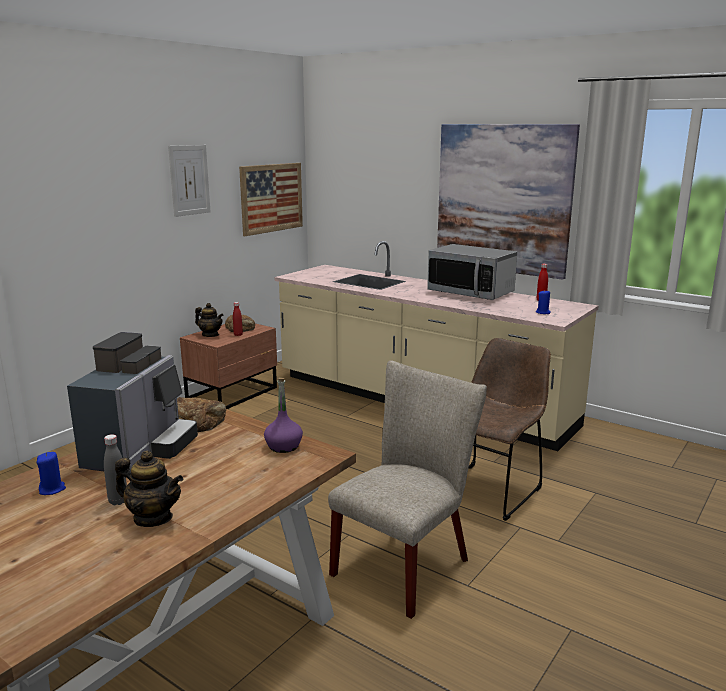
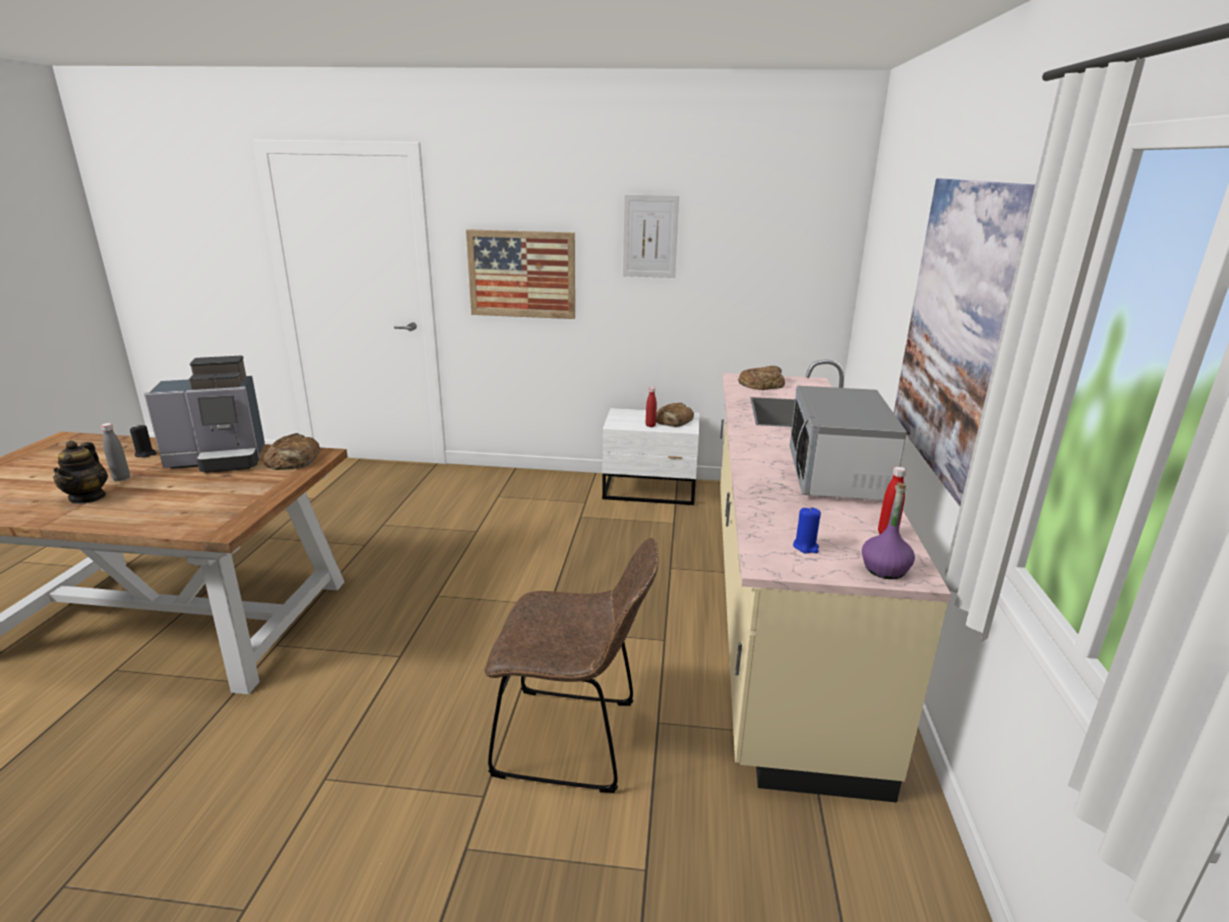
camera: 60 degrees right, 5 degrees up
blue candle [37,452,66,495] -> black candle [130,424,157,458]
brown nightstand [180,323,277,409] -> white nightstand [602,408,699,505]
teapot [195,303,223,337] -> none
picture [239,163,303,236] -> picture moved to [466,229,575,319]
purple bottle [264,378,303,453] -> purple bottle moved to [862,482,915,579]
beige chair [328,360,487,619] -> none
none -> bread [738,366,785,390]

